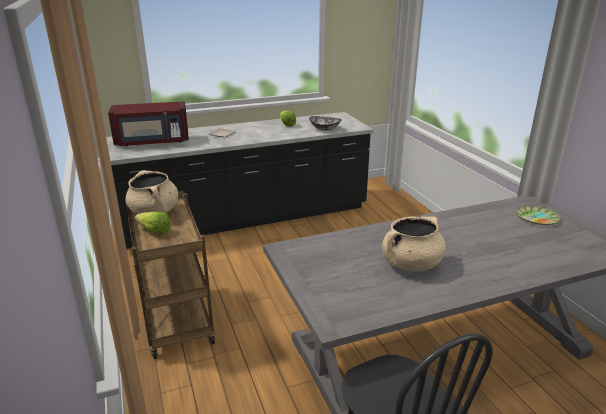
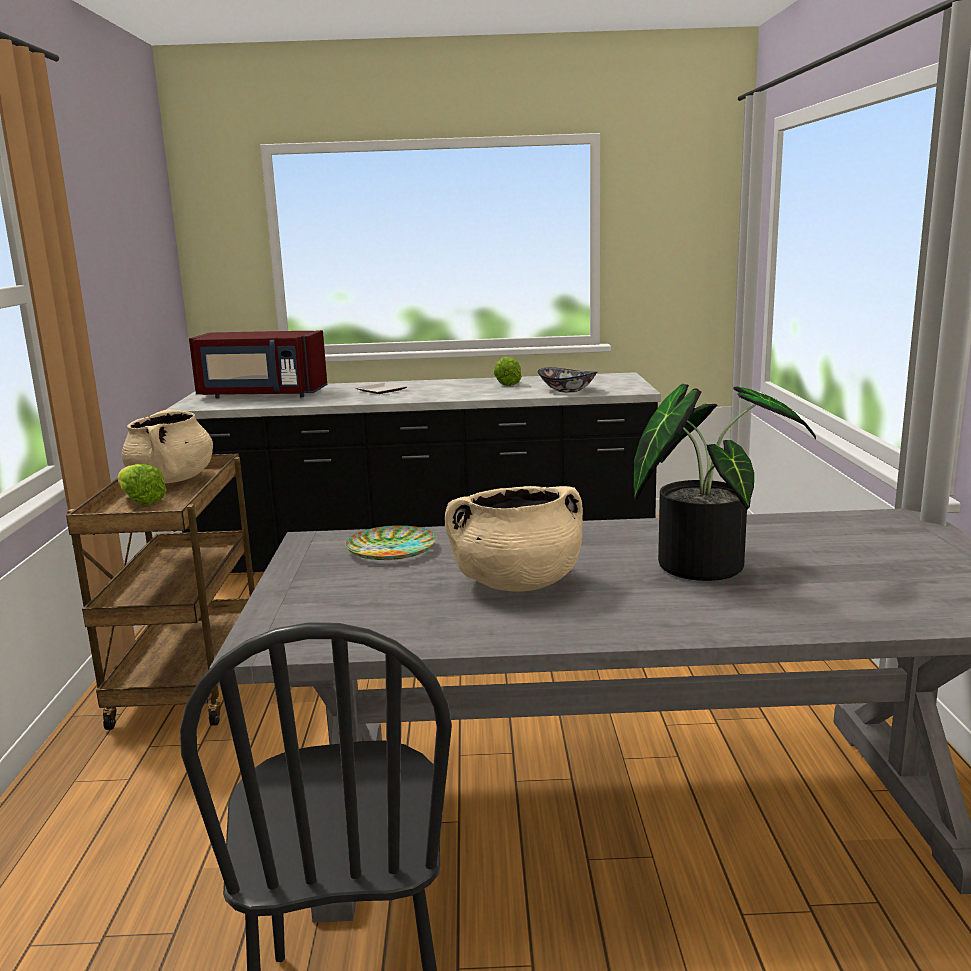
camera: 20 degrees right, 10 degrees down
plate [516,205,561,225] -> plate moved to [345,525,437,560]
none -> potted plant [634,384,816,581]

